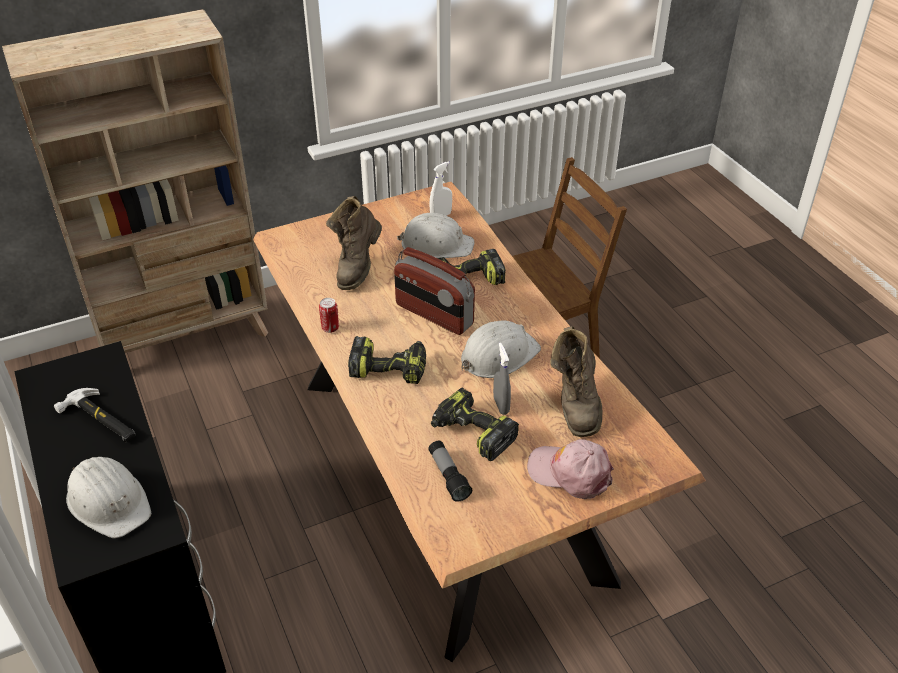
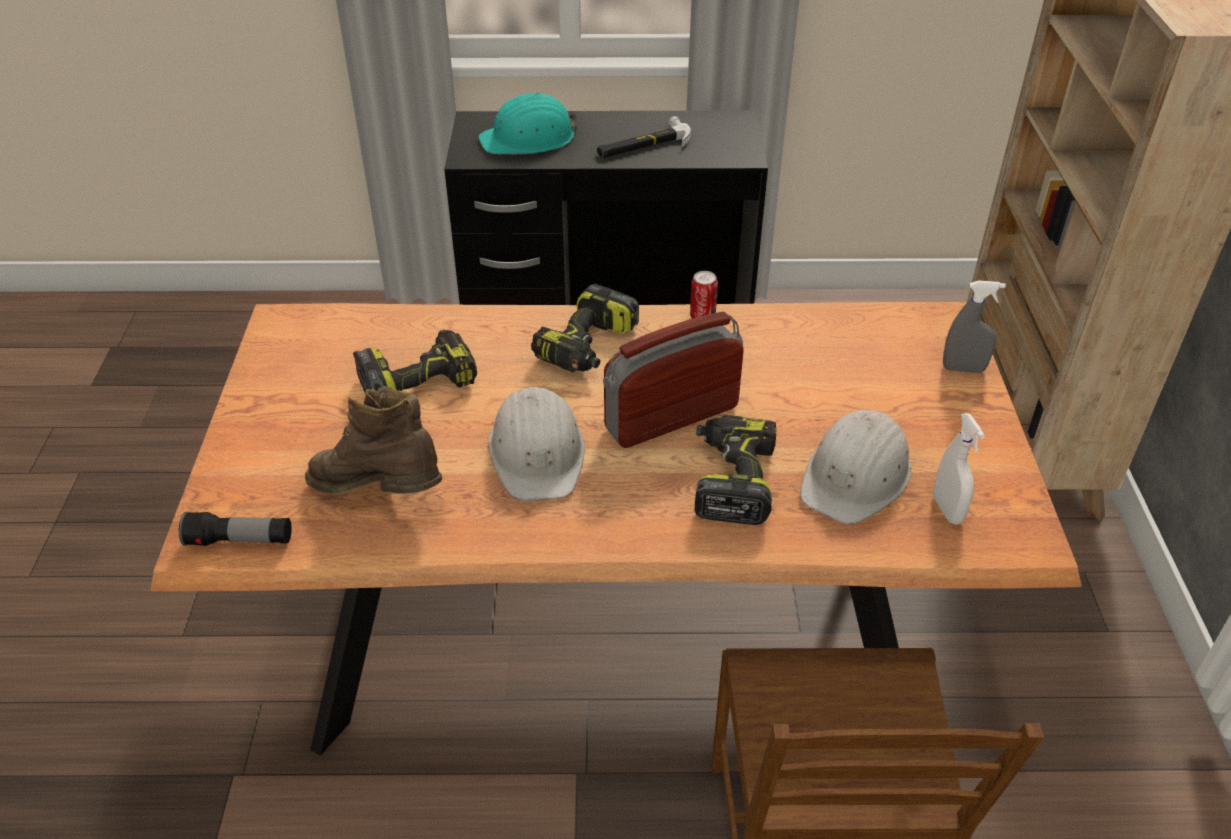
camera: 115 degrees right, 0 degrees up
white hard hat [66,457,151,538] -> turquoise hard hat [478,92,577,155]
brown boot [326,196,382,290] -> none
flashlight [428,441,472,502] -> flashlight moved to [179,511,292,546]
grey spray bottle [493,343,511,415] -> grey spray bottle moved to [943,280,1006,373]
pink cap [527,439,614,499] -> none

